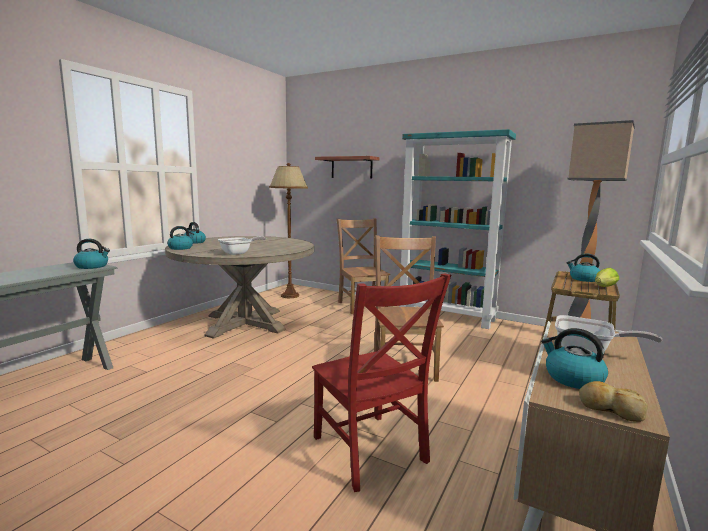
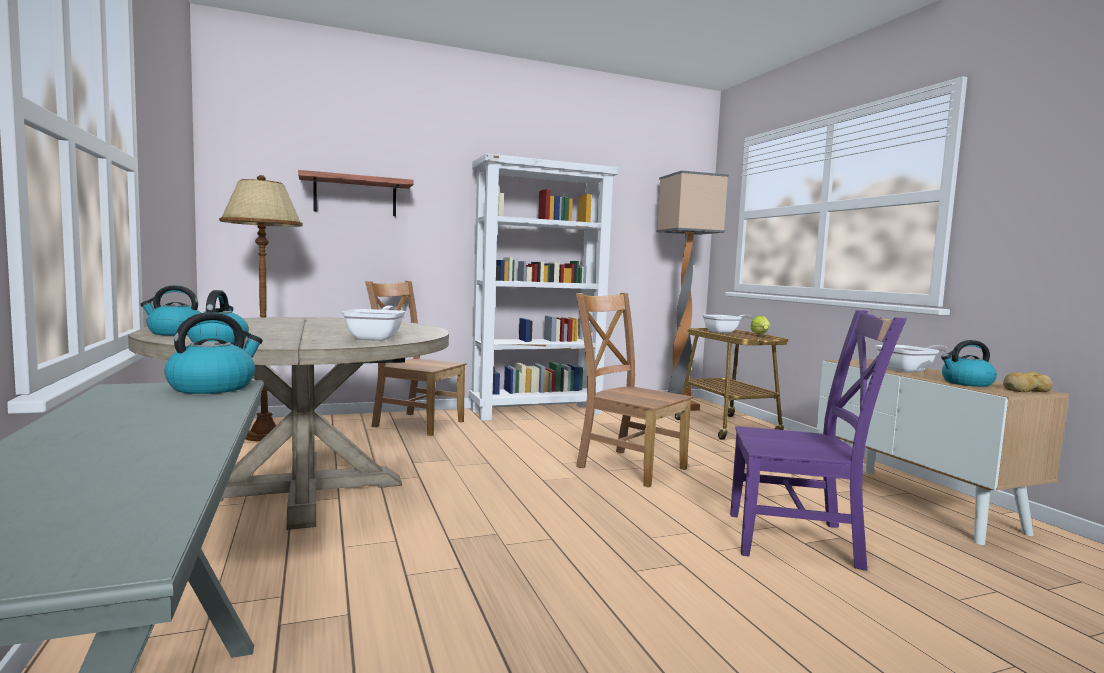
camera: 50 degrees left, 5 degrees down
red chair [312,273,451,492] -> purple chair [730,310,907,571]
turquoise bookcase [399,129,516,329] -> white bookcase [469,153,619,421]
kettle [567,254,600,282] -> frying pan [702,315,754,333]

